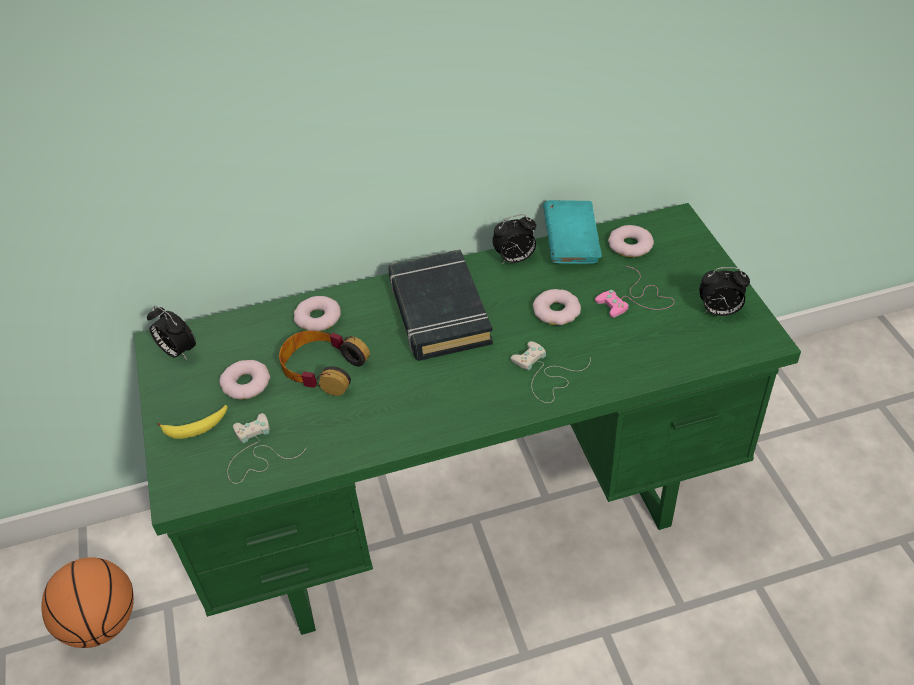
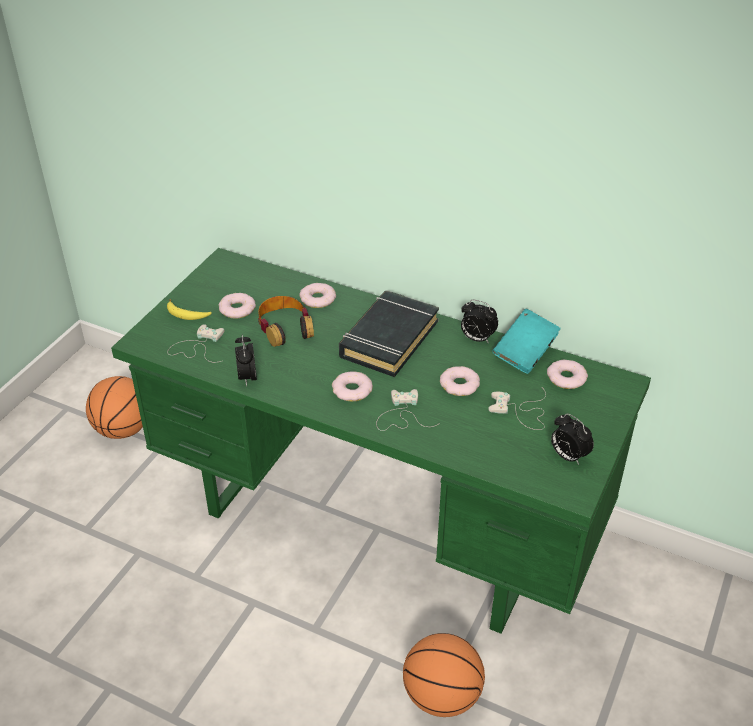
camera: 40 degrees right, 5 degrees down
alarm clock [147,306,196,359] -> alarm clock moved to [235,334,257,386]
pink game controller [595,266,674,318] -> white game controller [488,390,546,430]
none -> donut [332,371,373,402]
none -> basketball [403,633,485,717]

